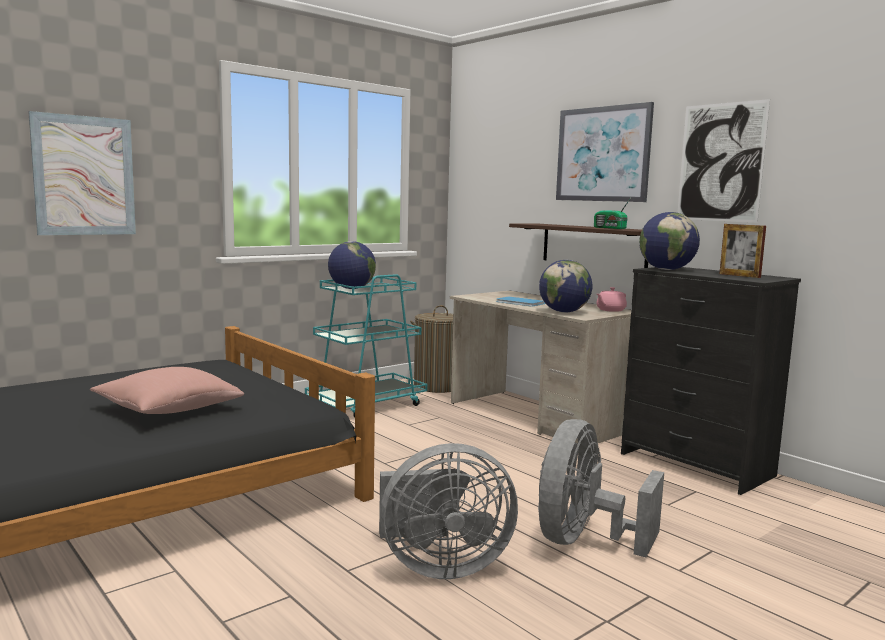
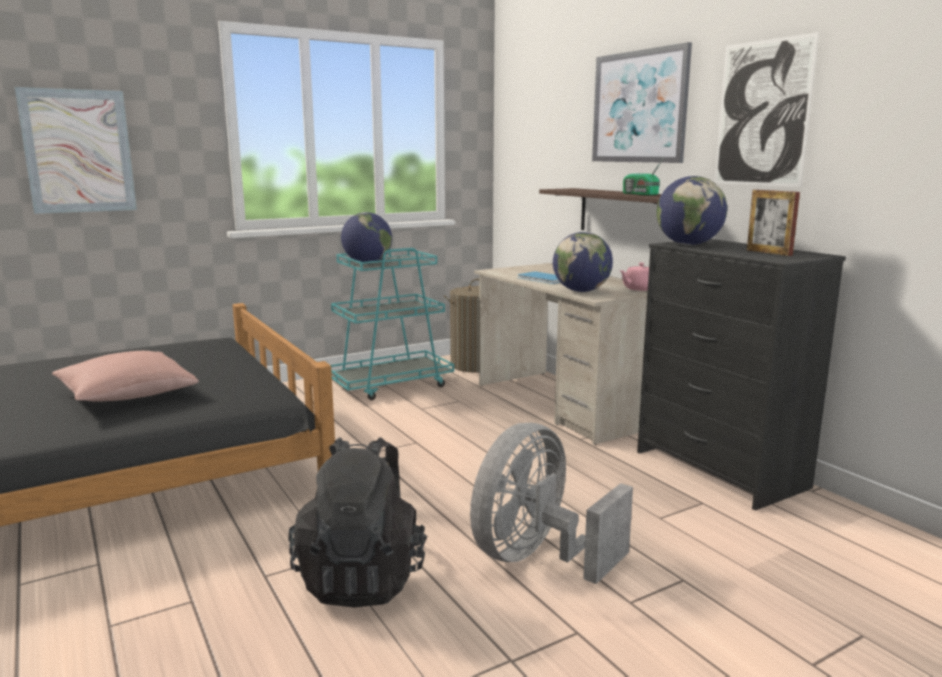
camera: 10 degrees right, 5 degrees up
grey fan [379,443,518,579] -> black backpack [288,438,428,607]

